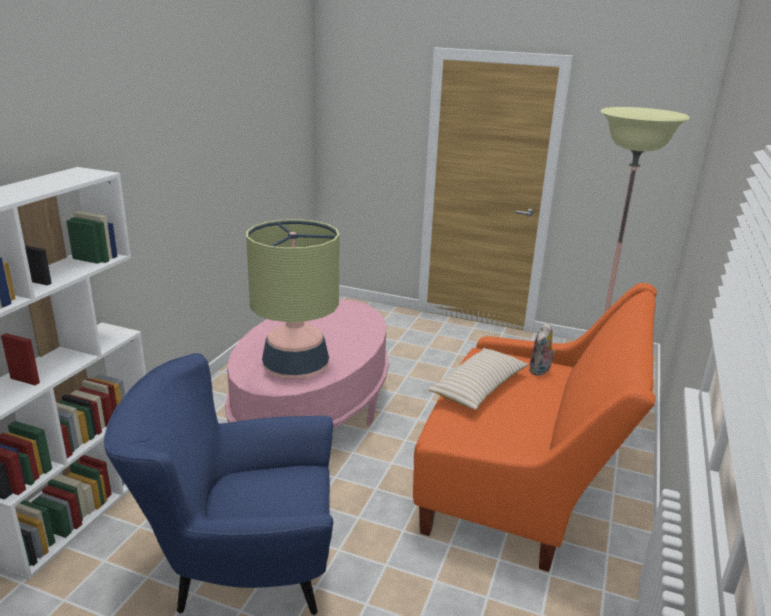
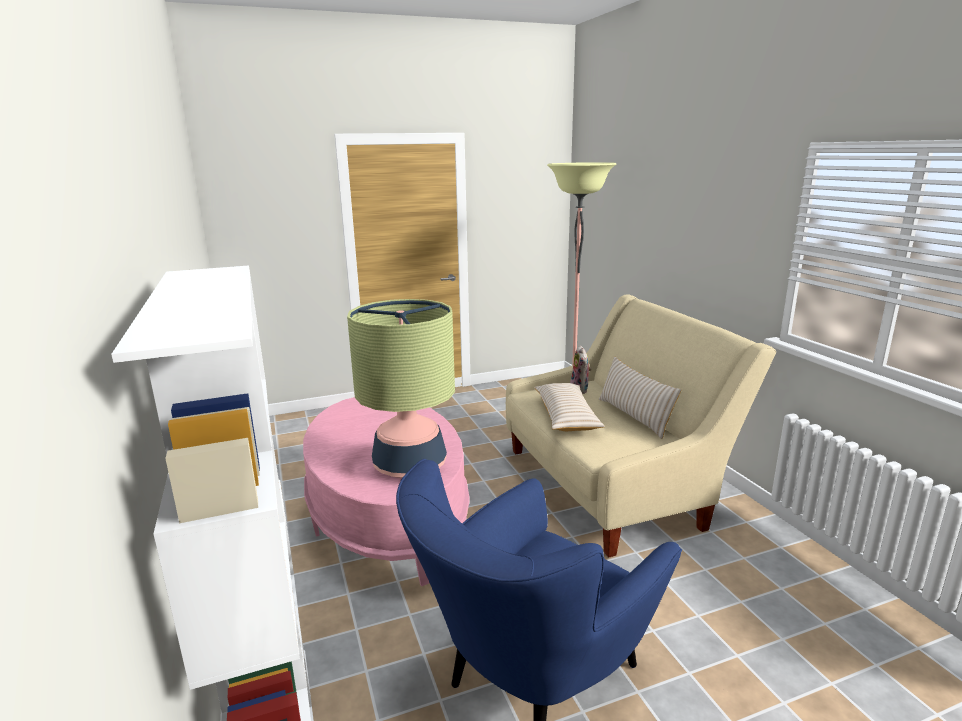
camera: 40 degrees left, 5 degrees down
orange sofa [413,283,657,572] -> beige sofa [506,294,776,557]
none -> beige pillow [599,357,681,439]

